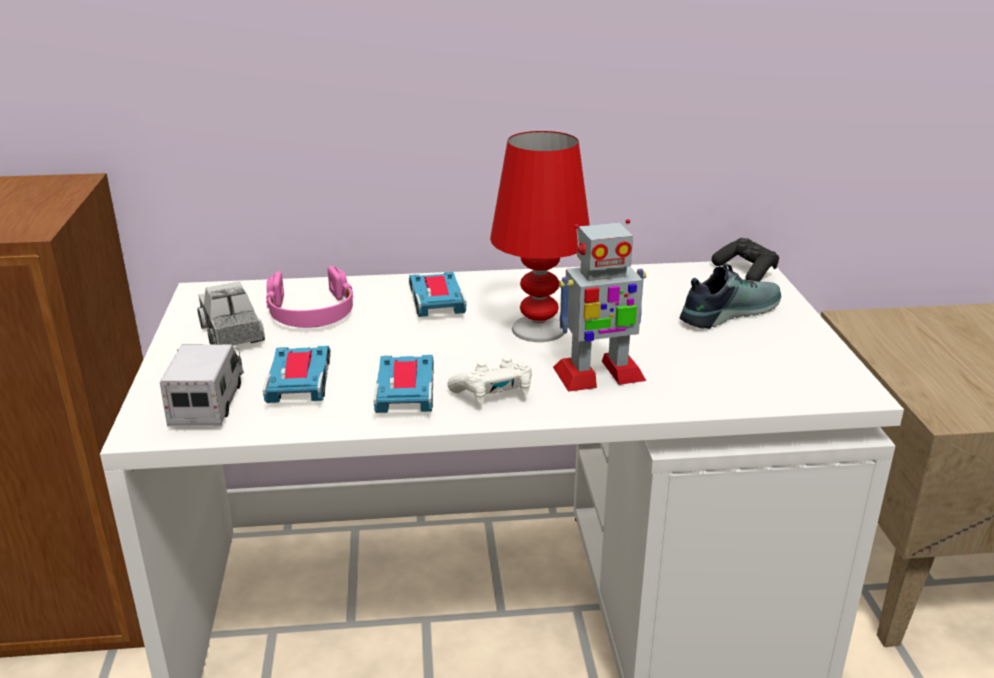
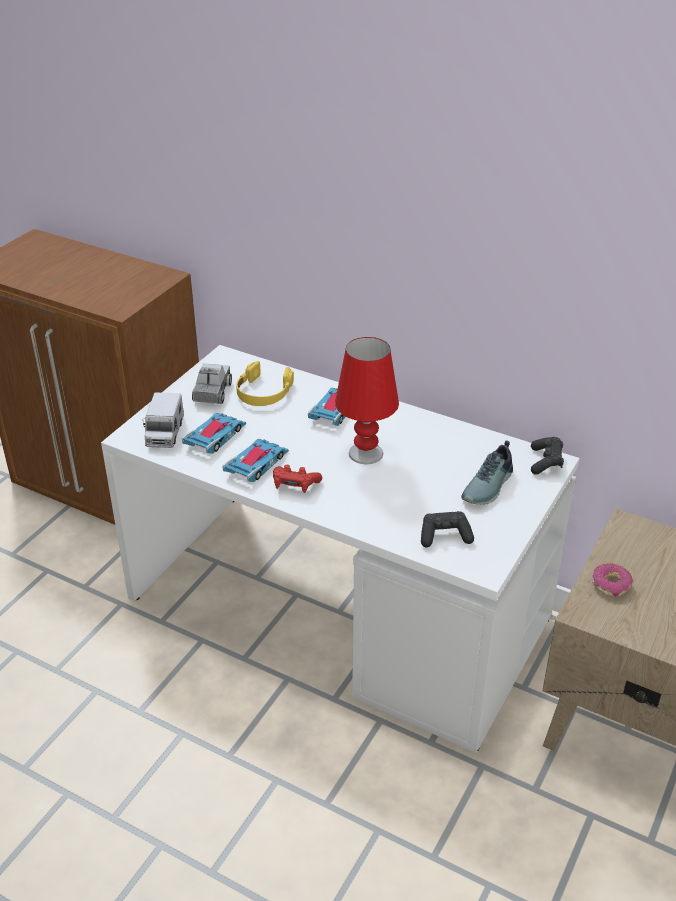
camera: 35 degrees right, 10 degrees up
toy truck [160,344,244,427] -> toy truck turned 150 degrees clockwise [143,392,184,448]
pink headphones [266,266,353,328] -> yellow headphones [236,361,294,406]
white game controller [448,356,532,404] -> red game controller [273,465,322,493]
toy robot [553,219,646,392] -> none
shoe [679,263,781,329] -> shoe turned 120 degrees clockwise [461,440,513,505]
none -> black game controller [421,511,474,547]
none -> donut [592,563,633,597]

